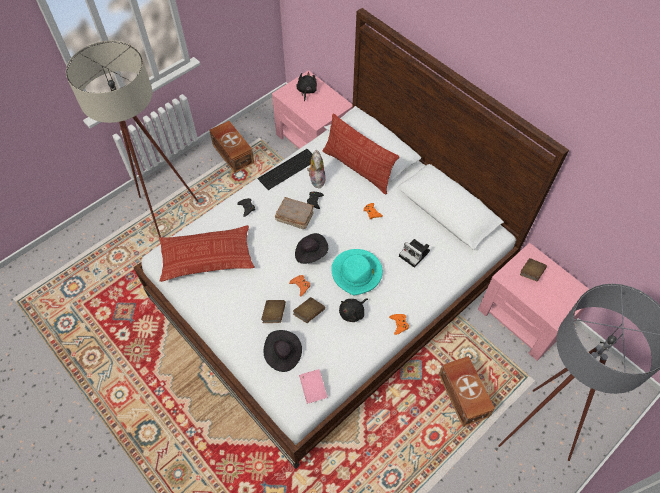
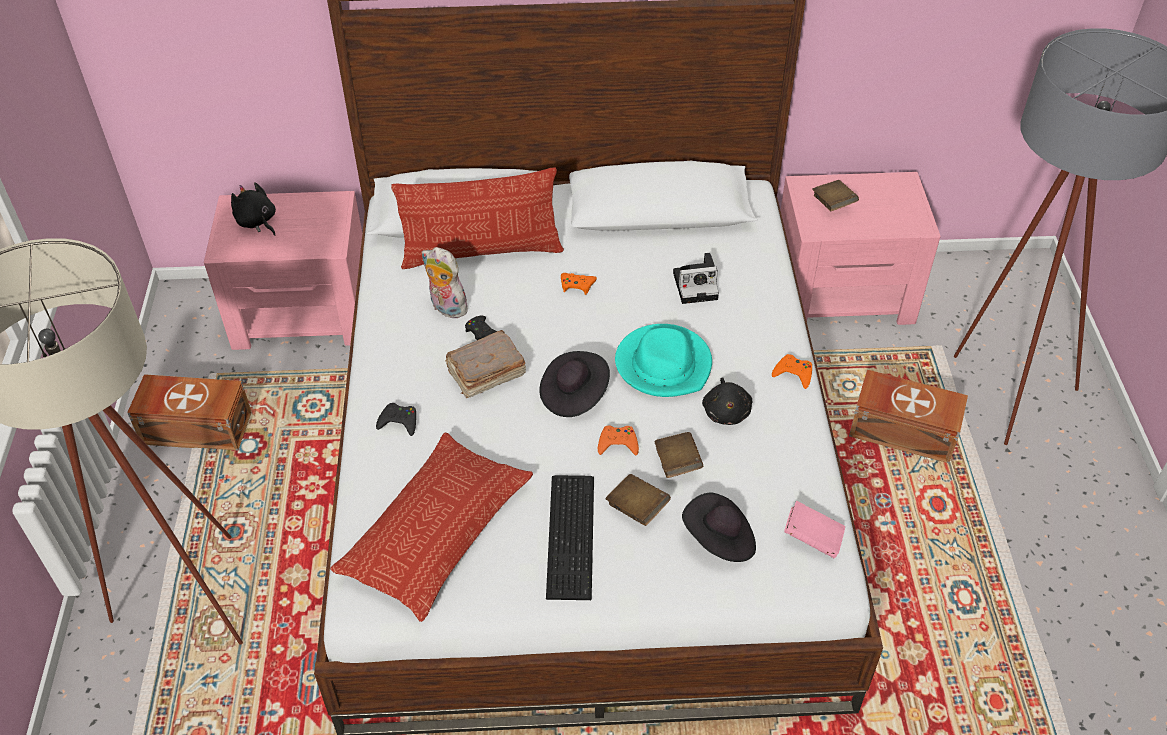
camera: 50 degrees left, 10 degrees down
keyboard [257,149,313,190] -> keyboard moved to [546,475,594,600]

